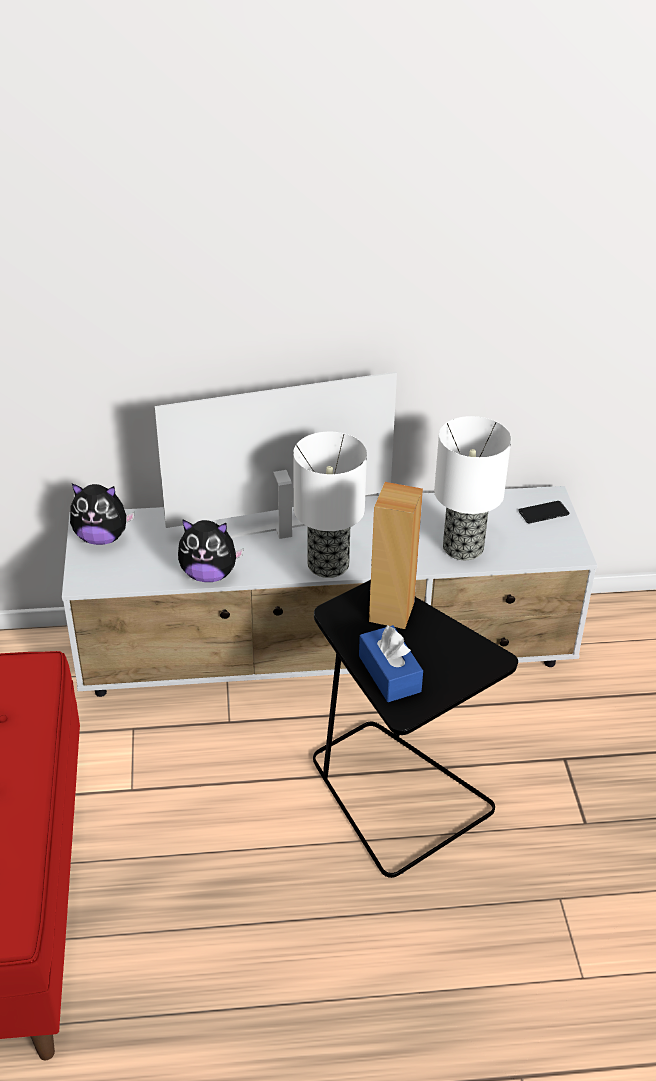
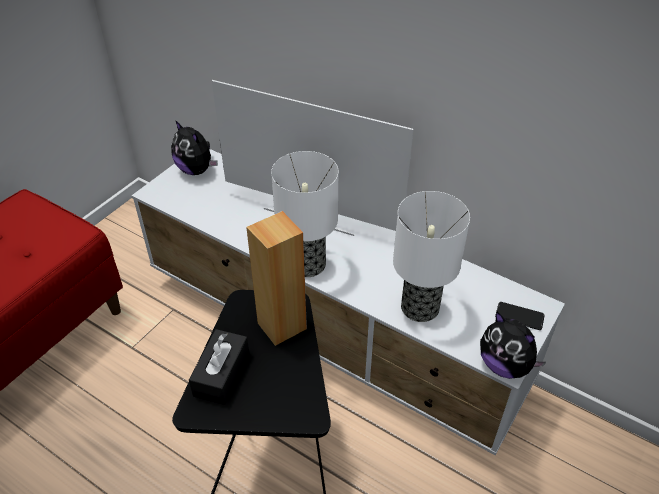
camera: 40 degrees right, 5 degrees up
plush toy [178,519,244,582] -> plush toy moved to [480,311,546,379]
blue tissue box [359,625,423,702] -> black tissue box [189,329,249,405]

